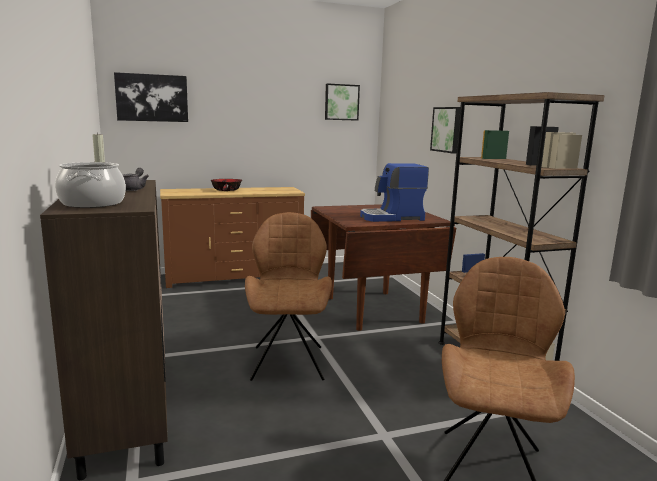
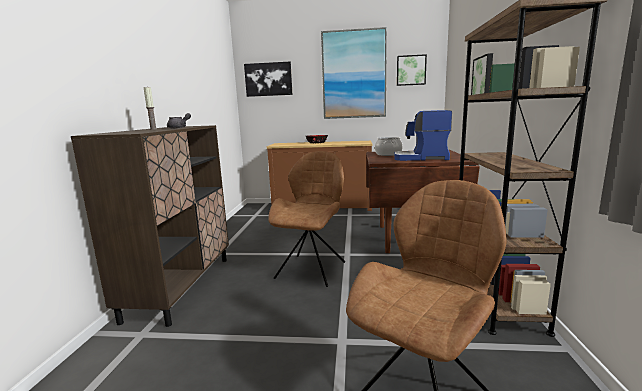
camera: 25 degrees right, 0 degrees up
cooking pot [55,162,126,208] -> cooking pot moved to [375,137,403,156]
none -> picture [321,27,387,119]

